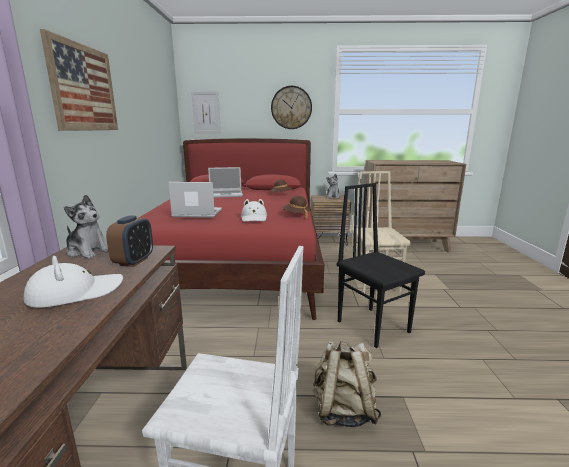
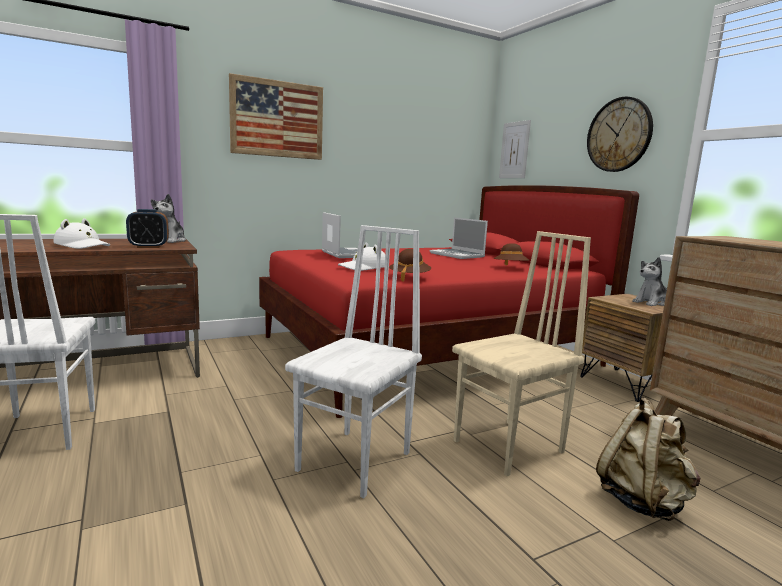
camera: 60 degrees right, 5 degrees down
beige backpack [313,341,381,427] -> beige backpack moved to [596,397,700,521]
black chair [337,183,425,348] -> white chair [285,225,422,498]

